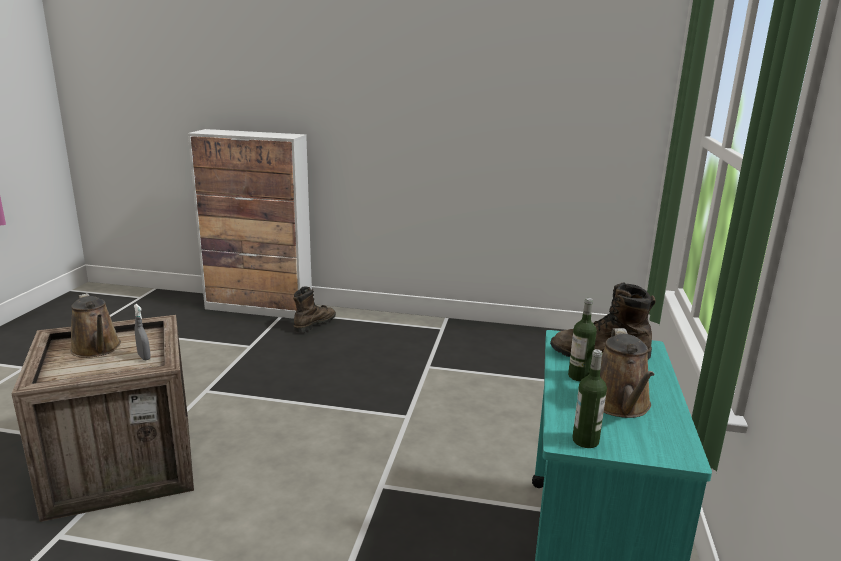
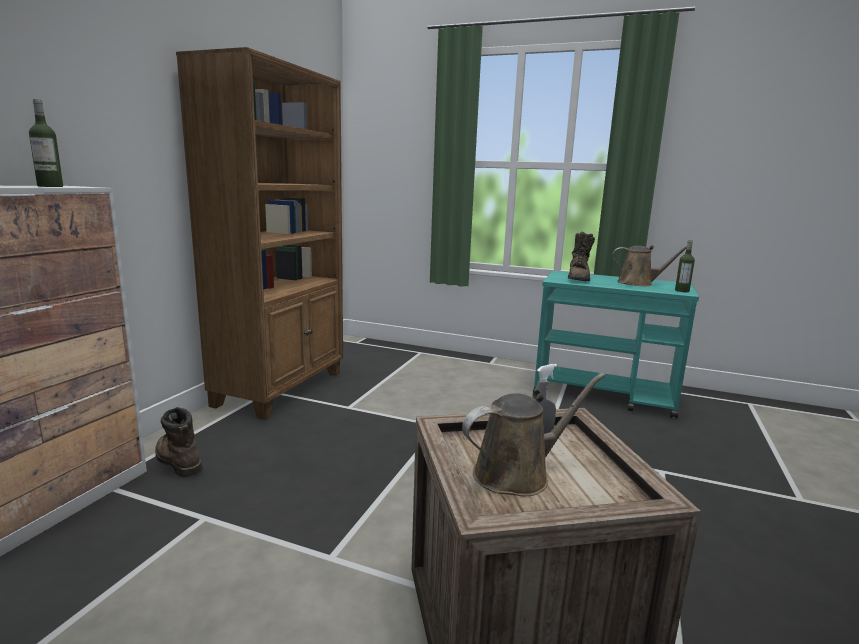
camera: 80 degrees left, 5 degrees down
bottle [568,298,597,381] -> bottle moved to [29,99,63,187]
none -> brown bookcase [176,47,343,420]

